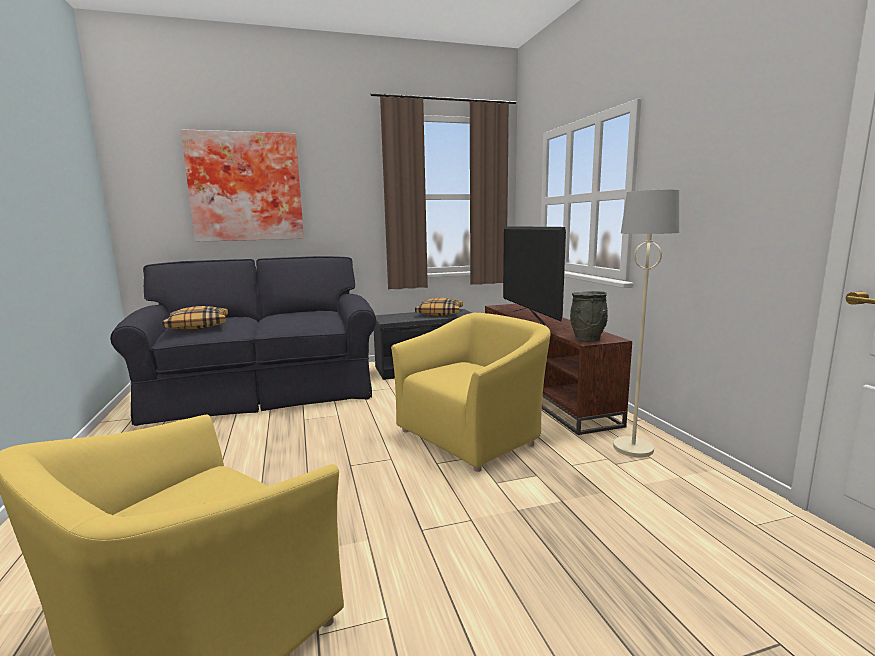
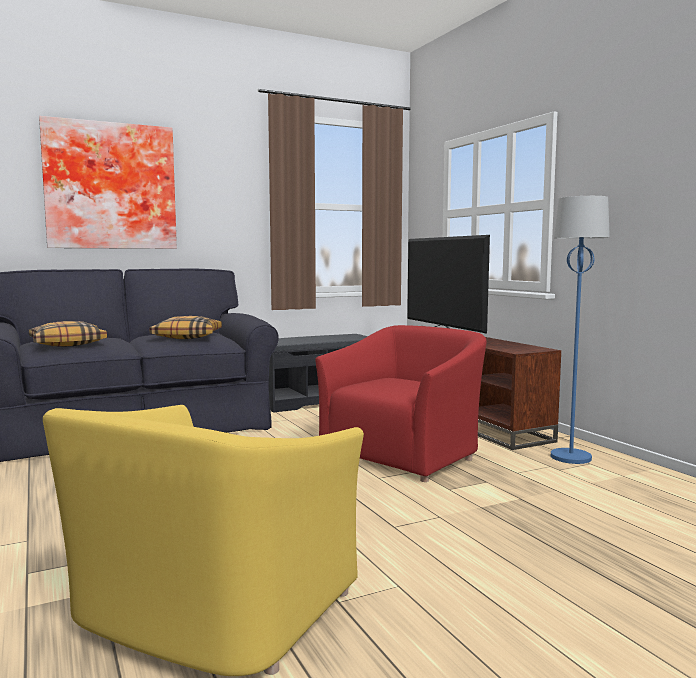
camera: 10 degrees left, 5 degrees down
yellow armchair [391,313,551,472] -> red armchair [315,325,487,482]
pillow [415,298,463,316] -> pillow moved to [149,316,222,339]
grey vase [570,291,608,341] -> none
beige floor lamp [613,189,679,457] -> blue floor lamp [551,196,610,464]

